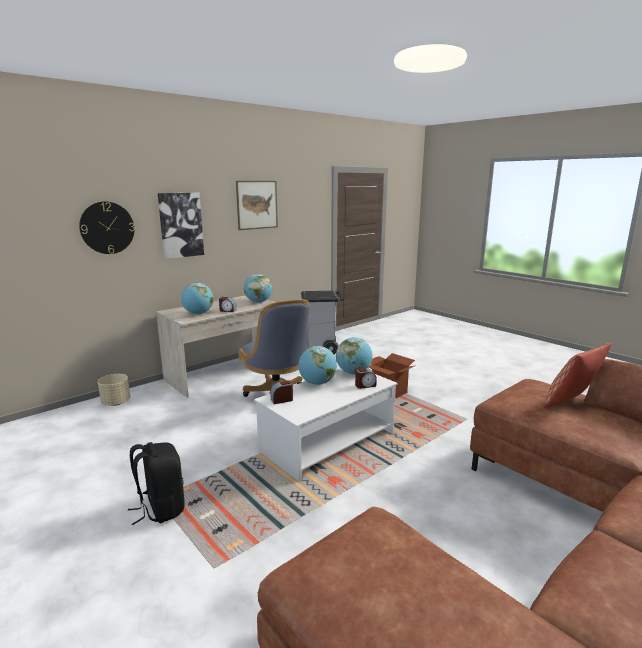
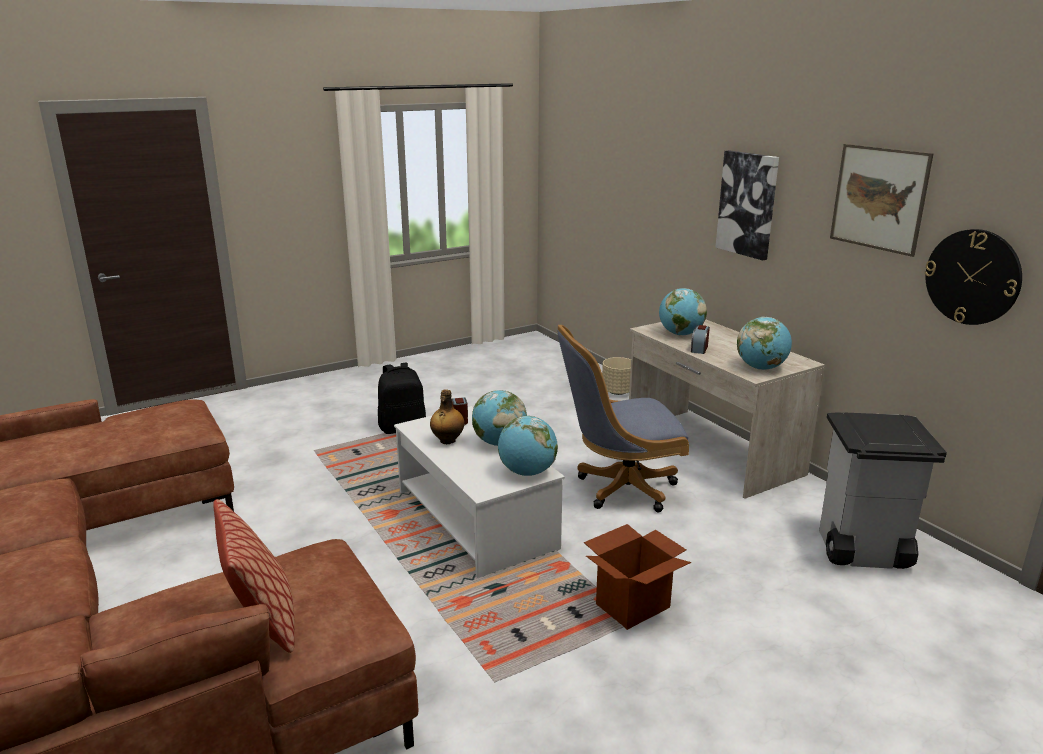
camera: 100 degrees right, 5 degrees up
wall clock [79,201,135,254] -> wall clock moved to [925,229,1022,325]
alarm clock [355,368,377,389] -> none
none -> bottle [430,390,465,444]

